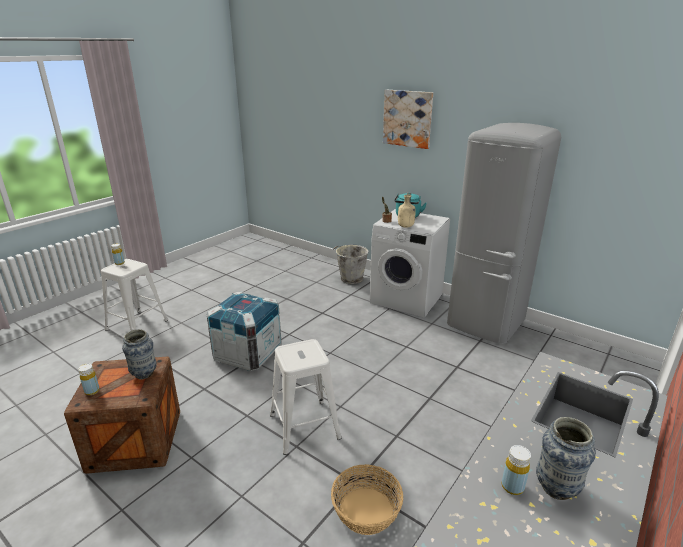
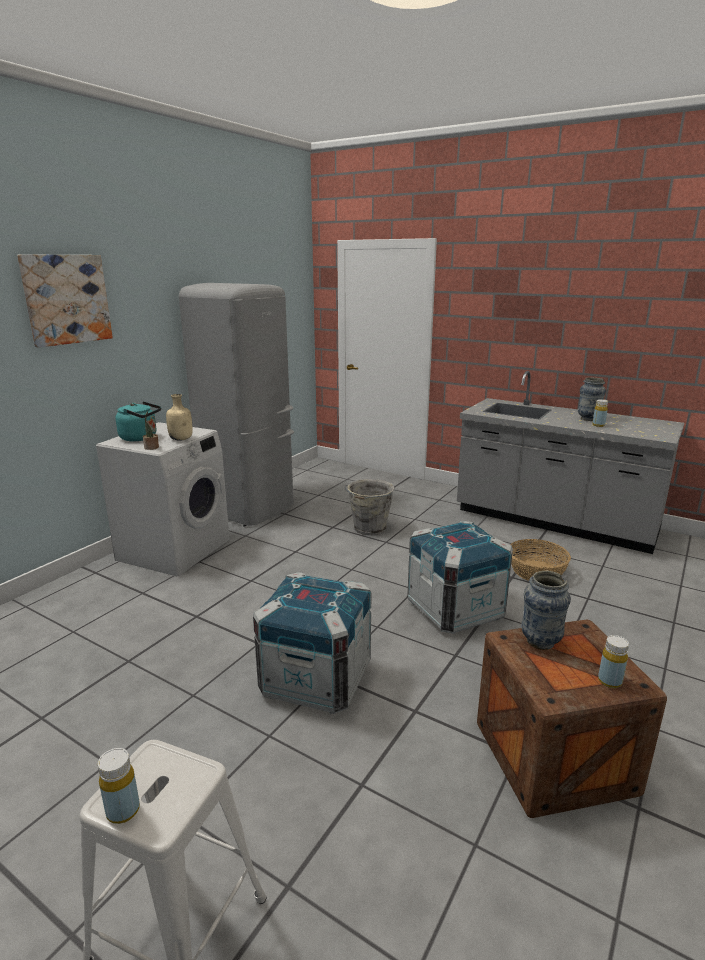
camera: 95 degrees left, 5 degrees down
white stool [270,339,342,455] -> crate [407,521,513,634]
grey bucket [333,244,369,284] -> grey bucket moved to [345,479,394,535]

